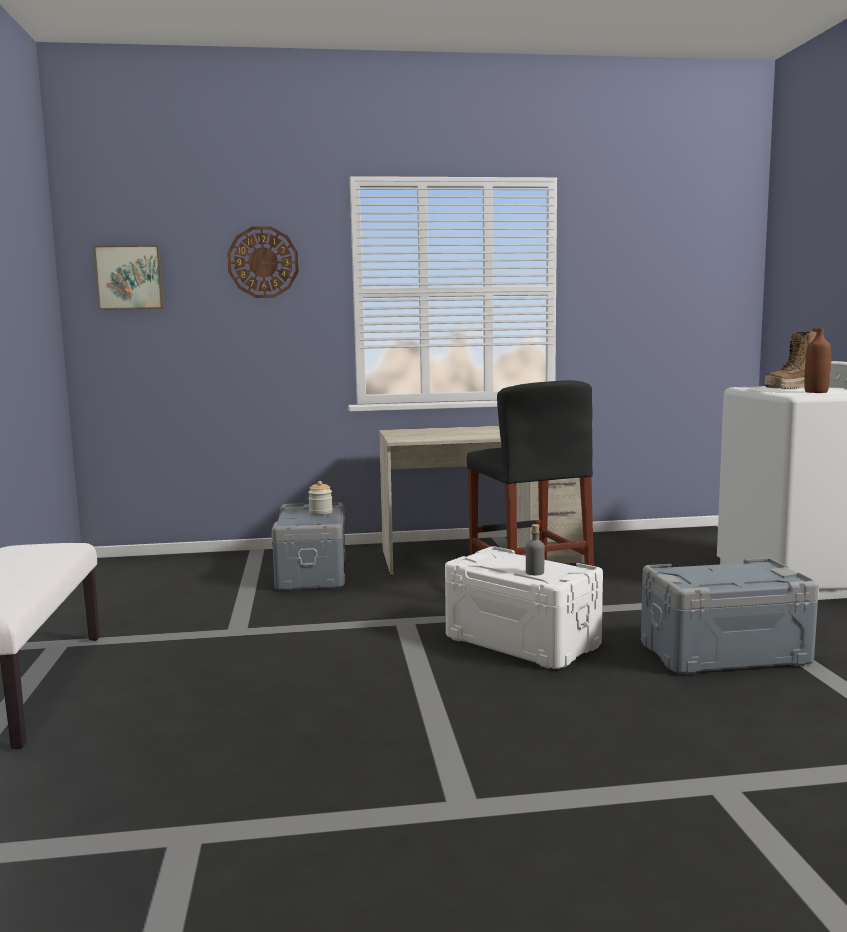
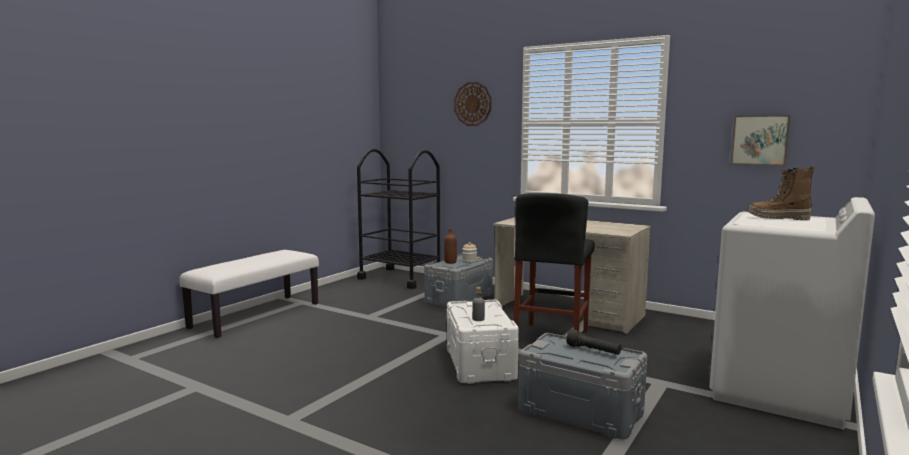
camera: 40 degrees right, 0 degrees up
picture [93,245,164,310] -> picture moved to [731,115,790,166]
brown bottle [804,328,831,393] -> brown bottle moved to [444,228,457,264]
none -> black cart [357,149,440,289]
none -> black flashlight [566,329,621,355]

